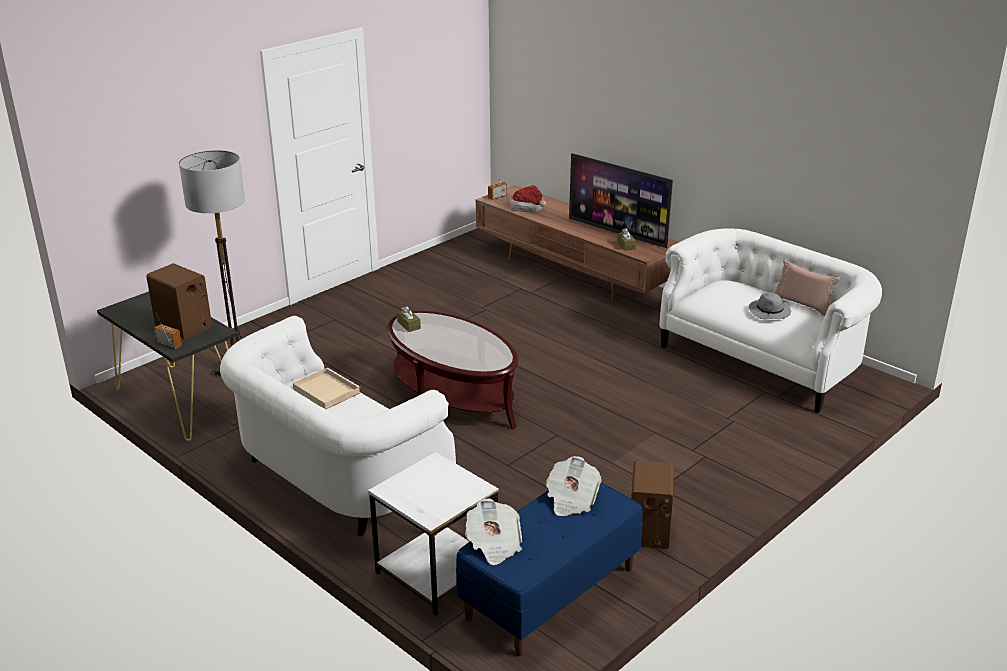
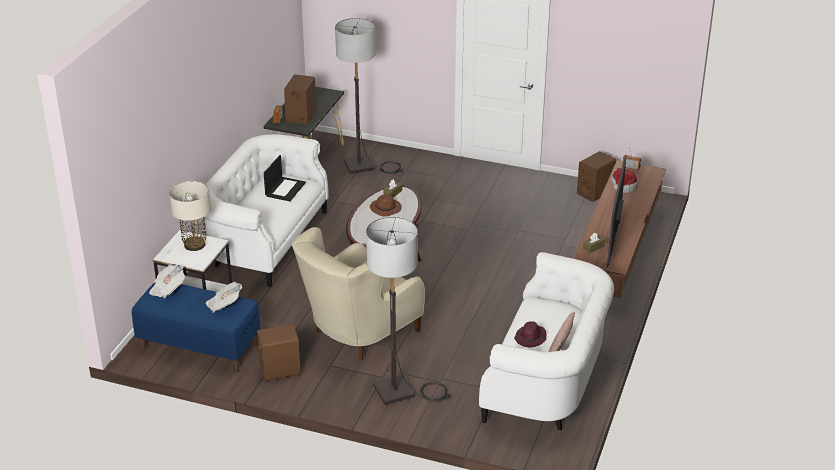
camera: 65 degrees right, 5 degrees up
beige tray [293,368,361,409] -> laptop [264,155,306,201]
grey hat [749,292,791,319] -> purple hat [514,321,546,347]
none -> table lamp [169,181,211,251]
none -> beige armchair [292,227,425,360]
none -> floor lamp [366,217,450,405]
none -> brown hat [370,194,401,217]
none -> brown speaker [577,151,616,202]

